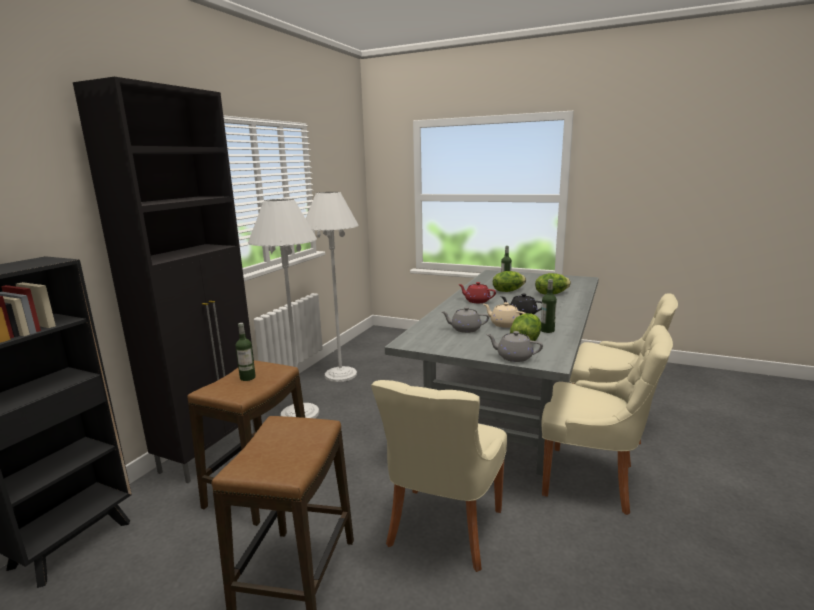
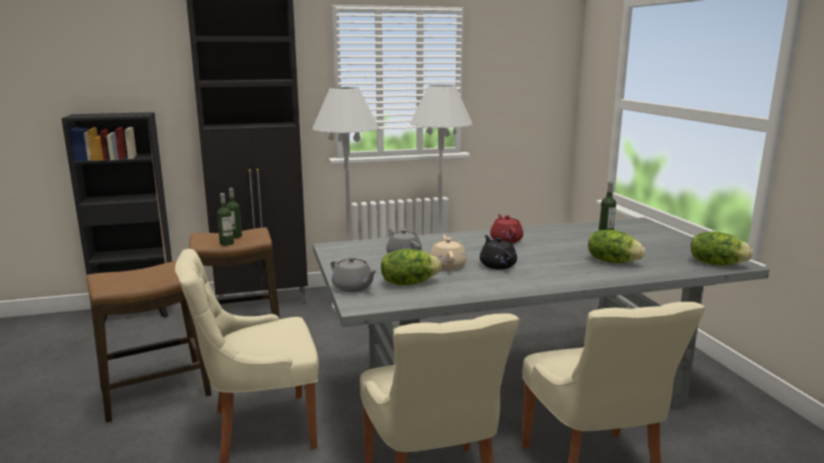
camera: 50 degrees right, 0 degrees up
grey teapot [486,331,543,362] -> grey teapot turned 150 degrees clockwise [331,256,377,292]
lettuce [493,271,526,292] -> lettuce moved to [691,232,753,265]
bottle [541,279,557,333] -> bottle moved to [217,193,234,246]

